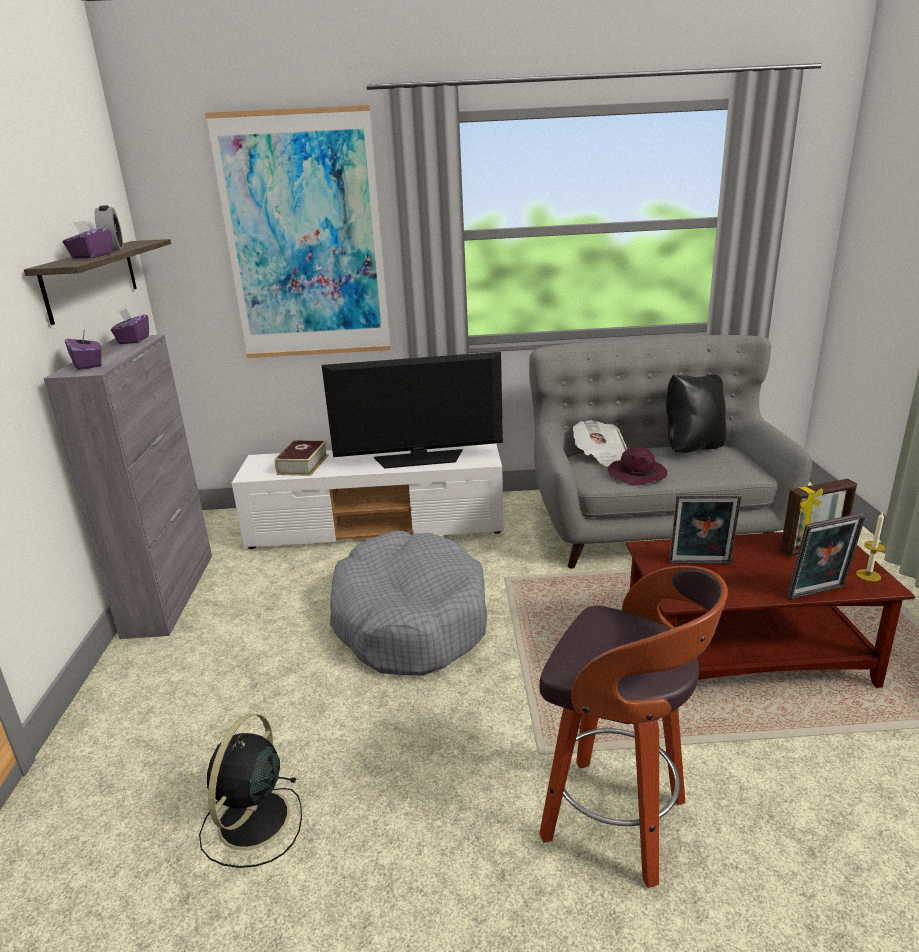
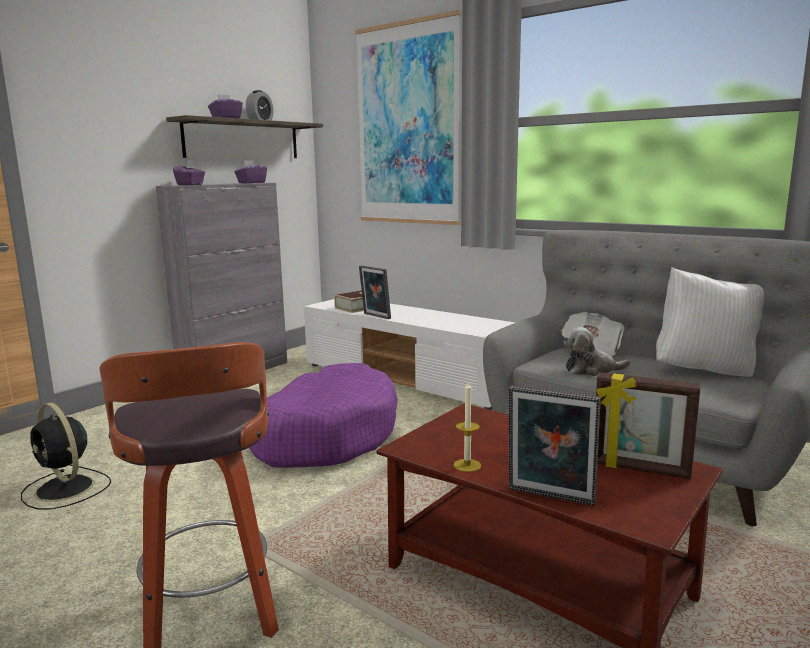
camera: 40 degrees right, 10 degrees down
black fan [199,713,302,868] -> black fan turned 105 degrees counterclockwise [21,402,111,509]
television [322,352,503,469] -> none
grey dog bed [330,531,487,676] -> purple dog bed [249,363,398,468]
purple hat [607,447,667,485] -> plush toy [564,327,631,376]
black pillow [666,374,726,453] -> white pillow [656,267,764,377]
picture frame [669,494,741,564] -> picture frame moved to [359,265,391,319]
candle [856,511,886,582] -> candle moved to [454,382,481,472]

